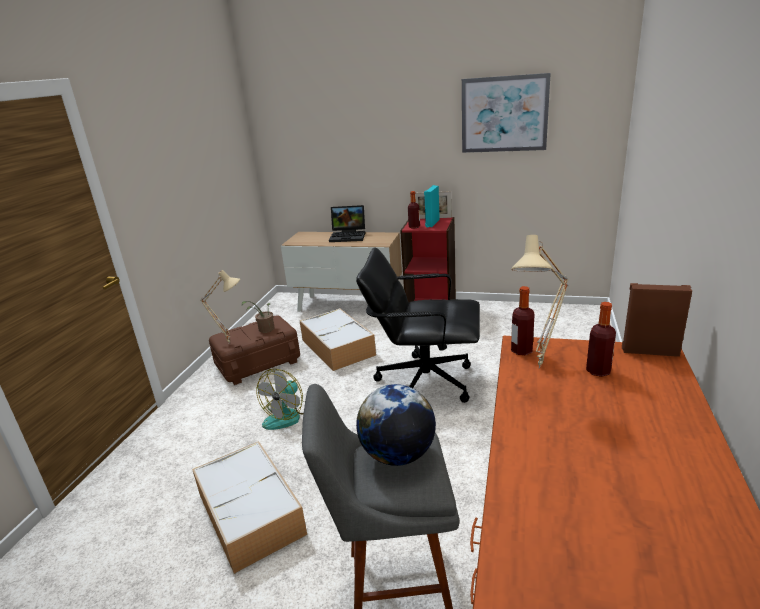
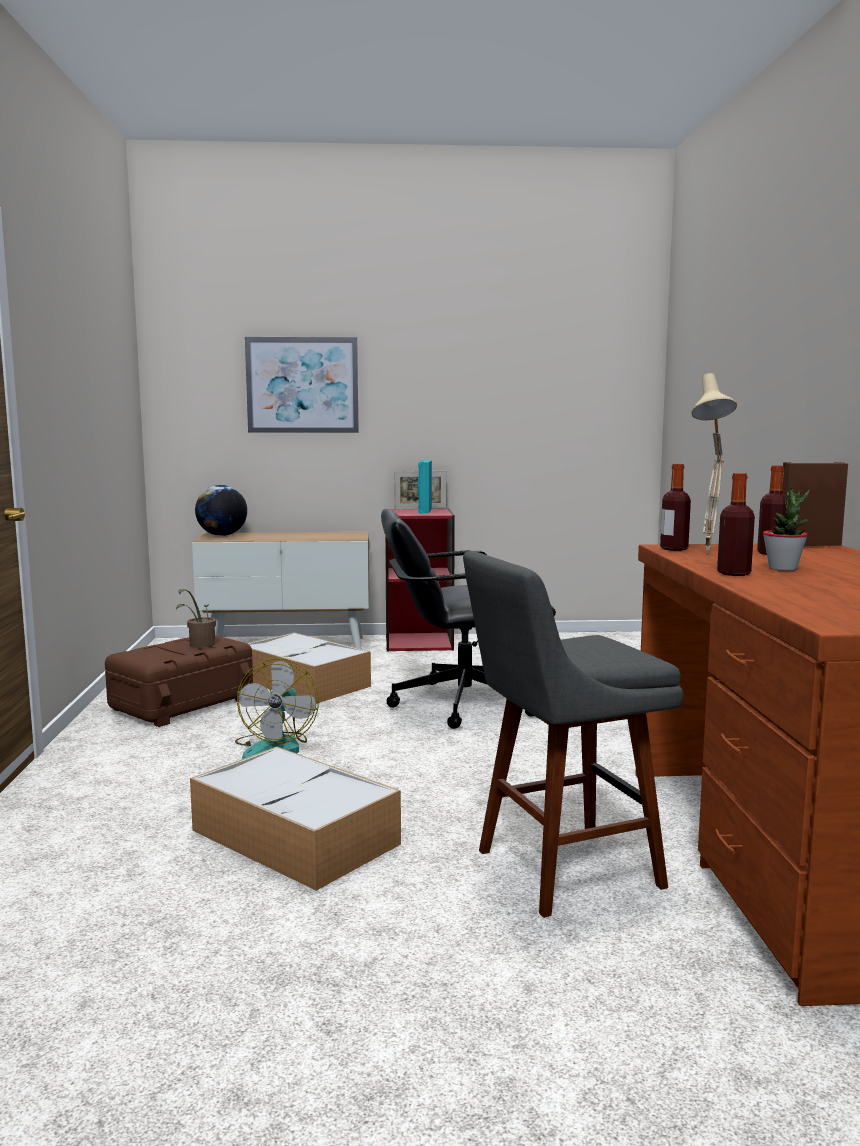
camera: 20 degrees left, 15 degrees down
beige table lamp [200,270,240,344] -> none
laptop [329,205,365,242] -> none
globe [356,384,436,466] -> globe moved to [195,485,247,536]
bottle [408,191,420,229] -> bottle moved to [717,473,755,576]
picture [462,73,551,153] -> picture moved to [245,337,359,433]
none -> potted plant [763,488,810,571]

